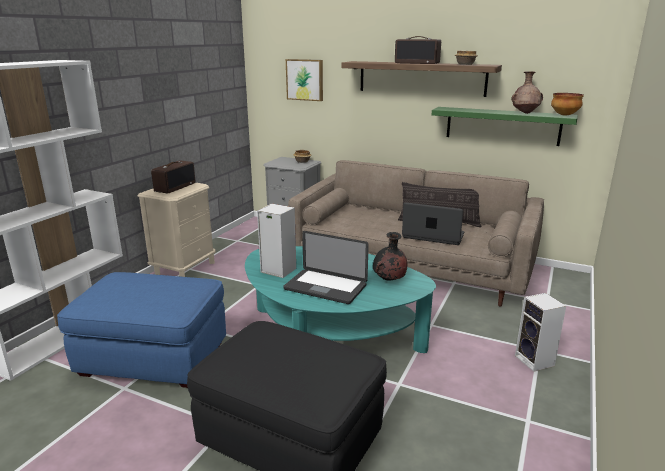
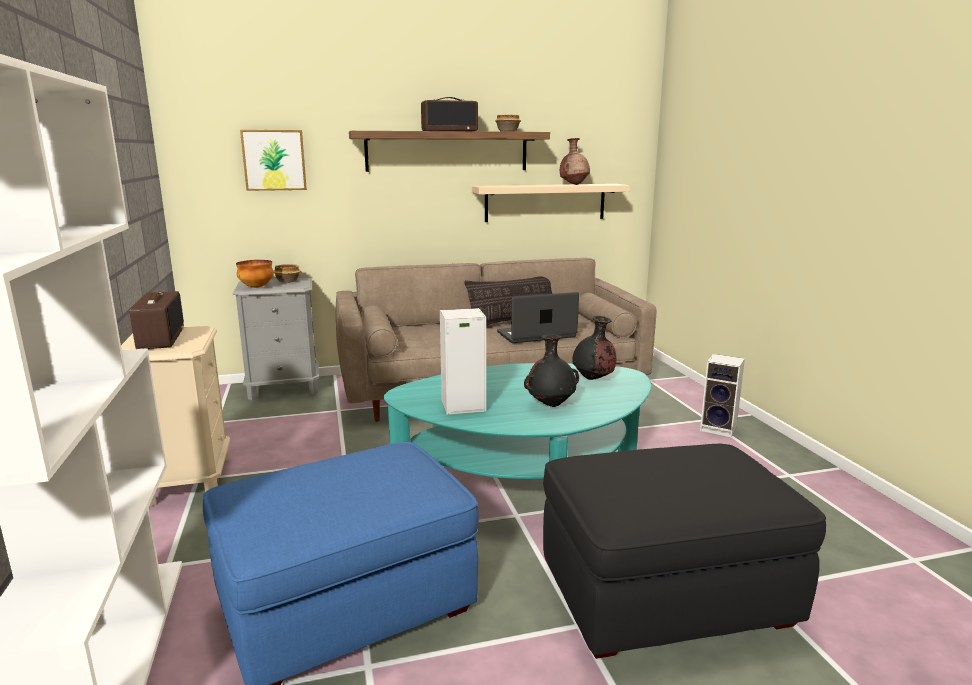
camera: 40 degrees left, 5 degrees down
laptop [283,231,369,304] -> black vase [524,334,579,407]
green shelf [432,107,578,146] -> beige shelf [472,184,630,222]
bowl [551,93,584,116] -> bowl moved to [236,260,274,288]

